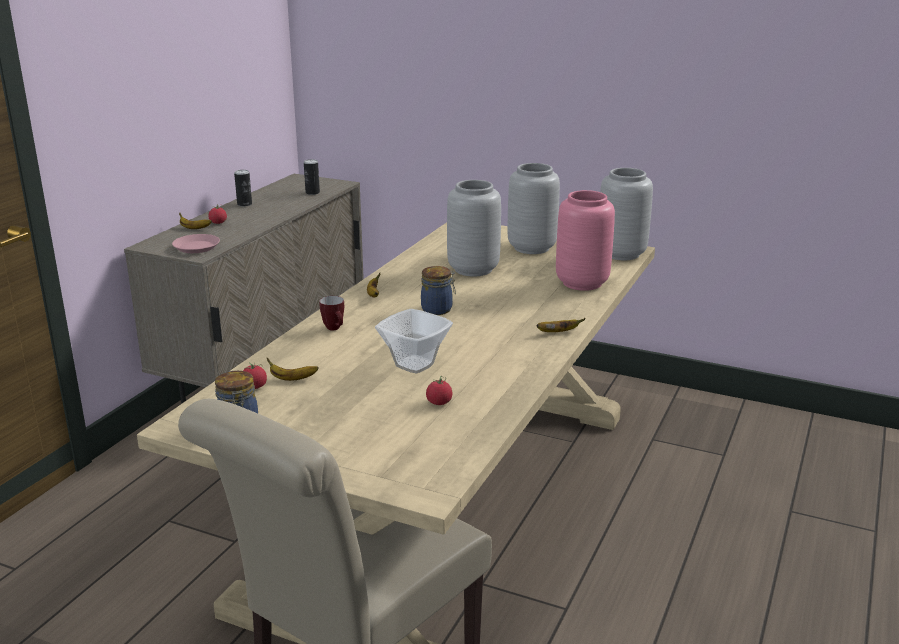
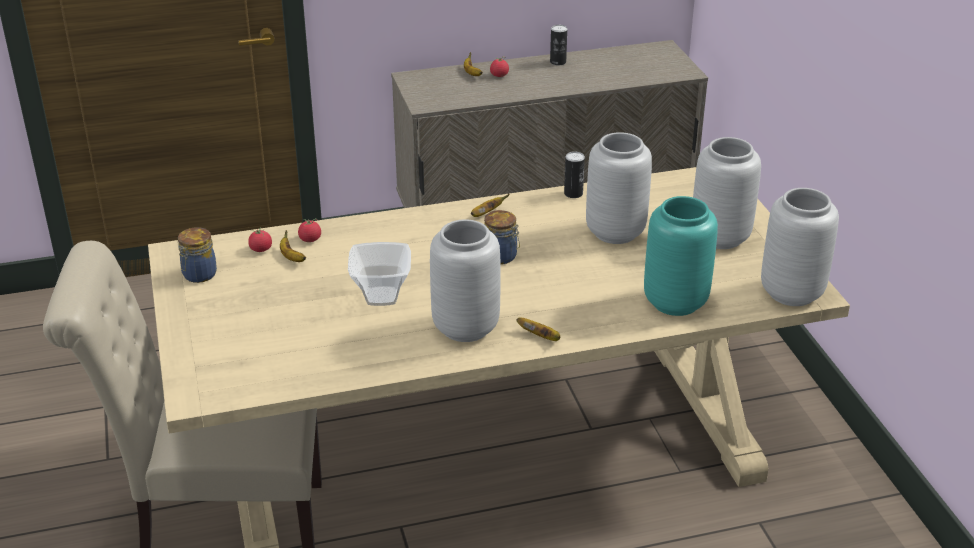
camera: 50 degrees right, 10 degrees up
pink plate [172,234,220,253] -> none
can [304,159,320,195] -> can moved to [564,152,585,198]
mug [319,296,344,331] -> none
tomato [426,376,452,405] -> tomato moved to [298,219,321,242]
pink vase [556,190,615,291] -> turquoise vase [644,196,718,316]
none -> grey vase [430,219,501,342]

